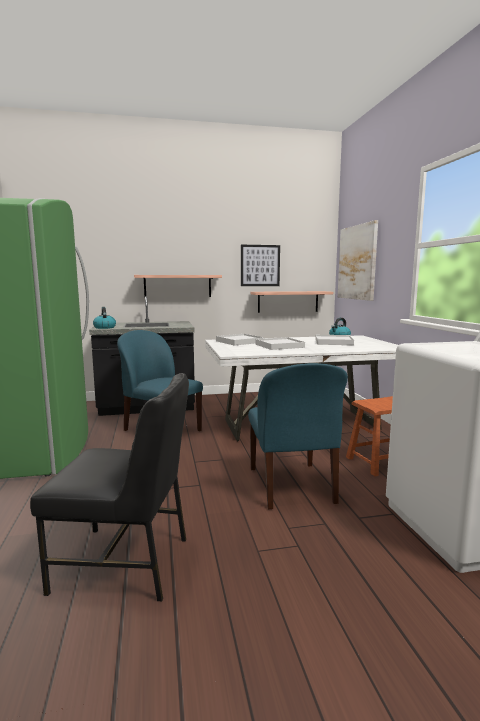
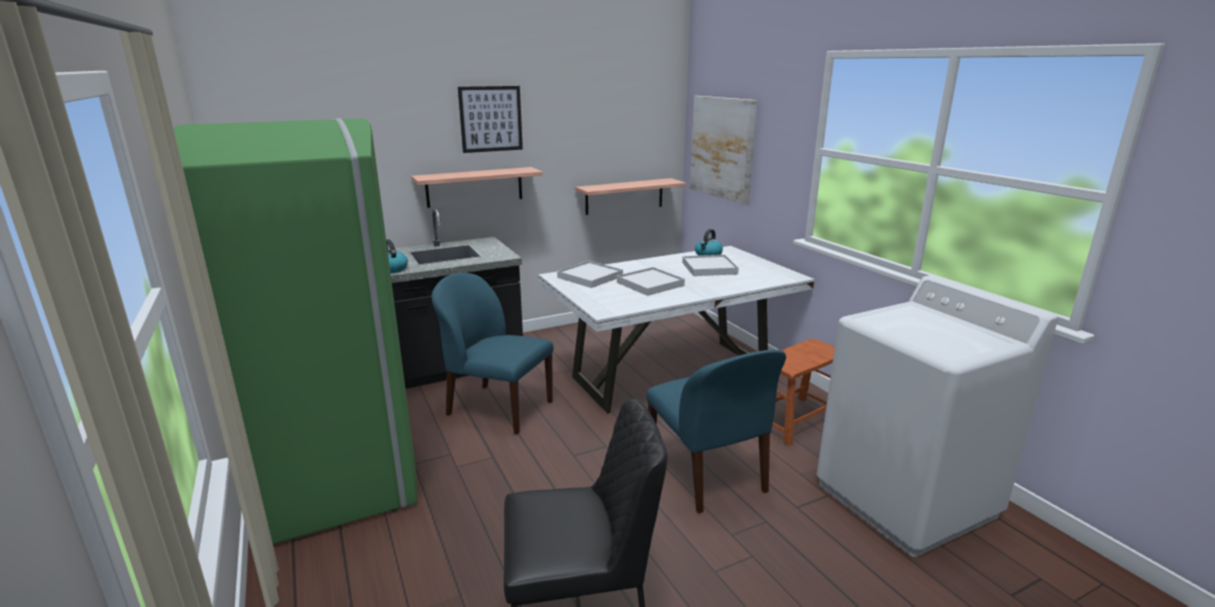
camera: 15 degrees left, 10 degrees up
picture [241,245,280,286] -> picture moved to [458,86,523,153]

